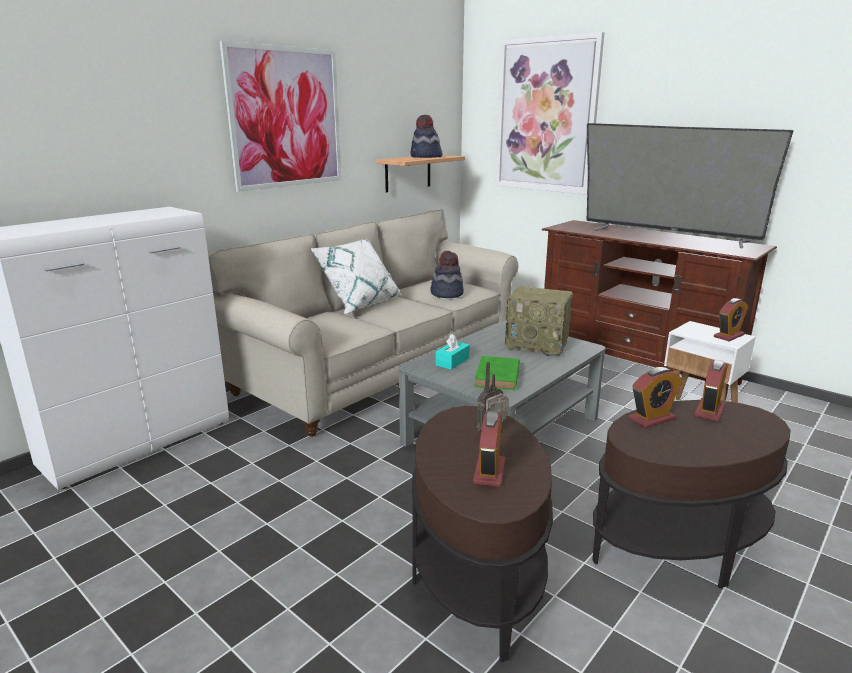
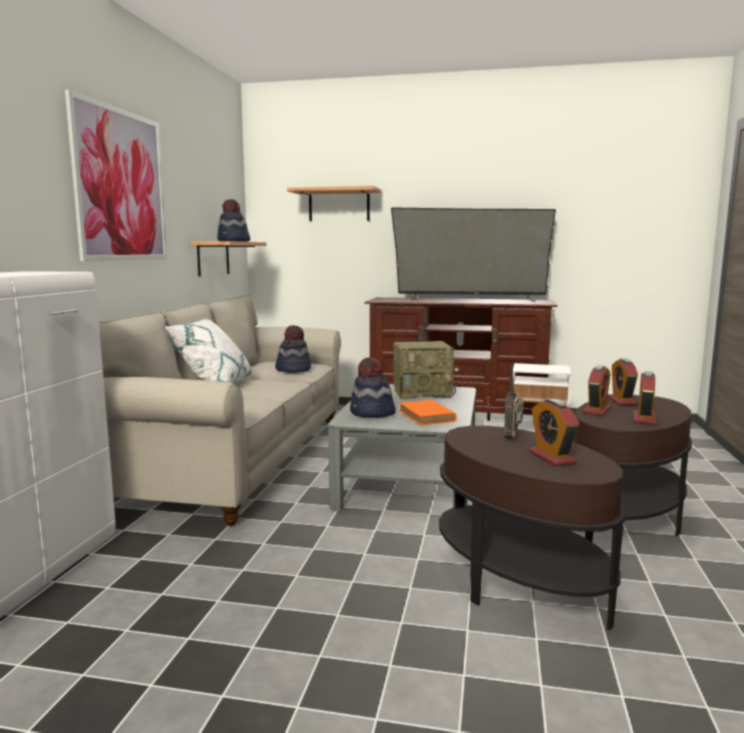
camera: 30 degrees left, 10 degrees down
turquoise tissue box [436,333,470,370] -> hat [350,358,396,418]
green book [474,356,520,390] -> orange book [399,400,457,425]
picture [496,32,604,195] -> shelf [287,186,381,221]
alarm clock [714,298,748,341] -> alarm clock moved to [633,371,657,425]

